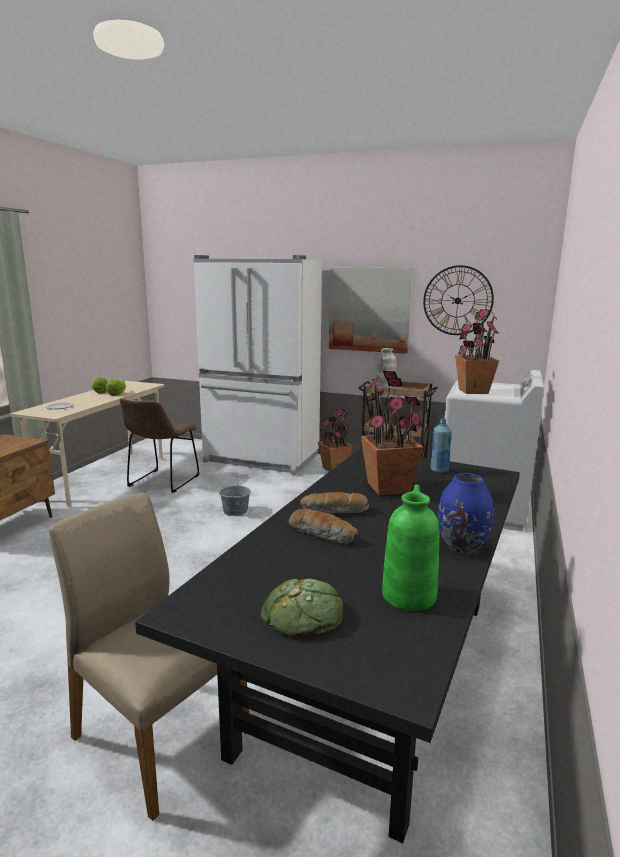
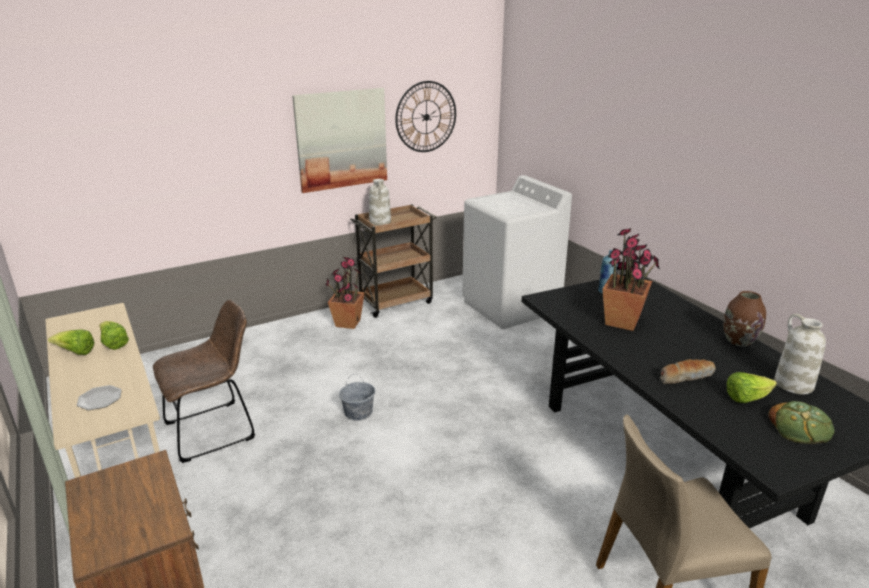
camera: 50 degrees left, 10 degrees up
brown chair [120,398,199,493] -> brown chair turned 90 degrees counterclockwise [153,300,255,463]
white fridge [193,255,322,475] -> none
bread [300,492,369,514] -> none
green vase [382,484,439,611] -> white vase [774,314,826,394]
blue vase [438,473,493,554] -> brown vase [723,291,766,346]
potted plant [455,309,499,394] -> none
none -> lettuce [727,372,777,403]

